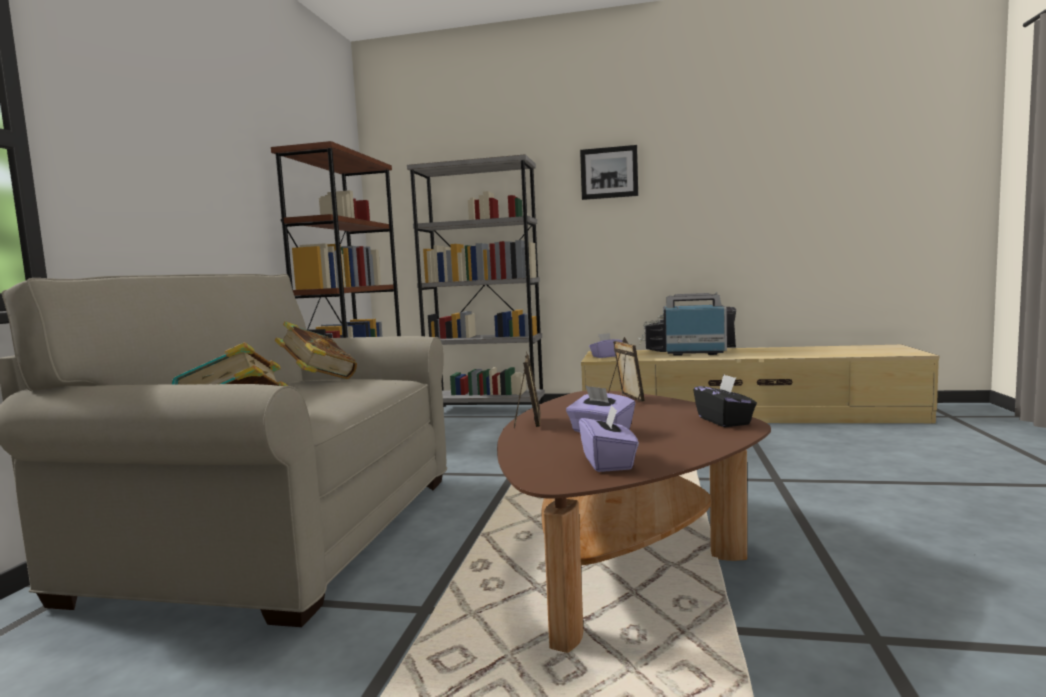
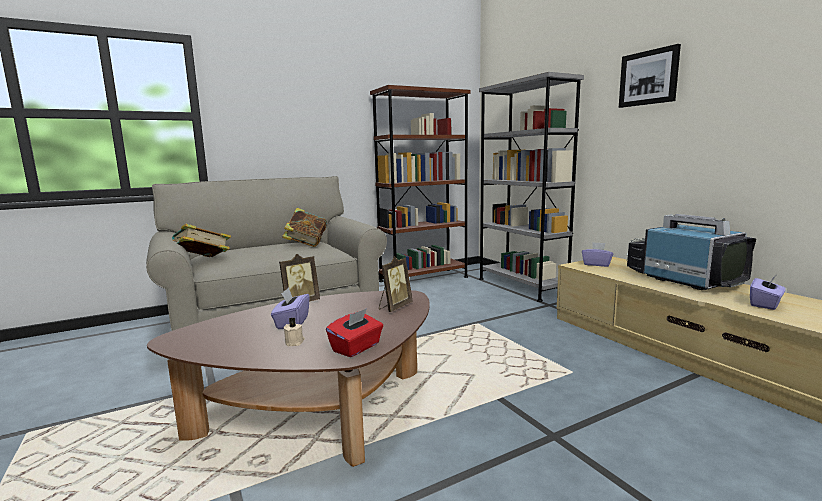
camera: 50 degrees right, 5 degrees up
purple tissue box [579,405,639,472] -> purple tissue box moved to [750,276,786,310]
black tissue box [693,374,757,427] -> red tissue box [326,308,383,357]
none -> beige candle [283,318,305,346]

